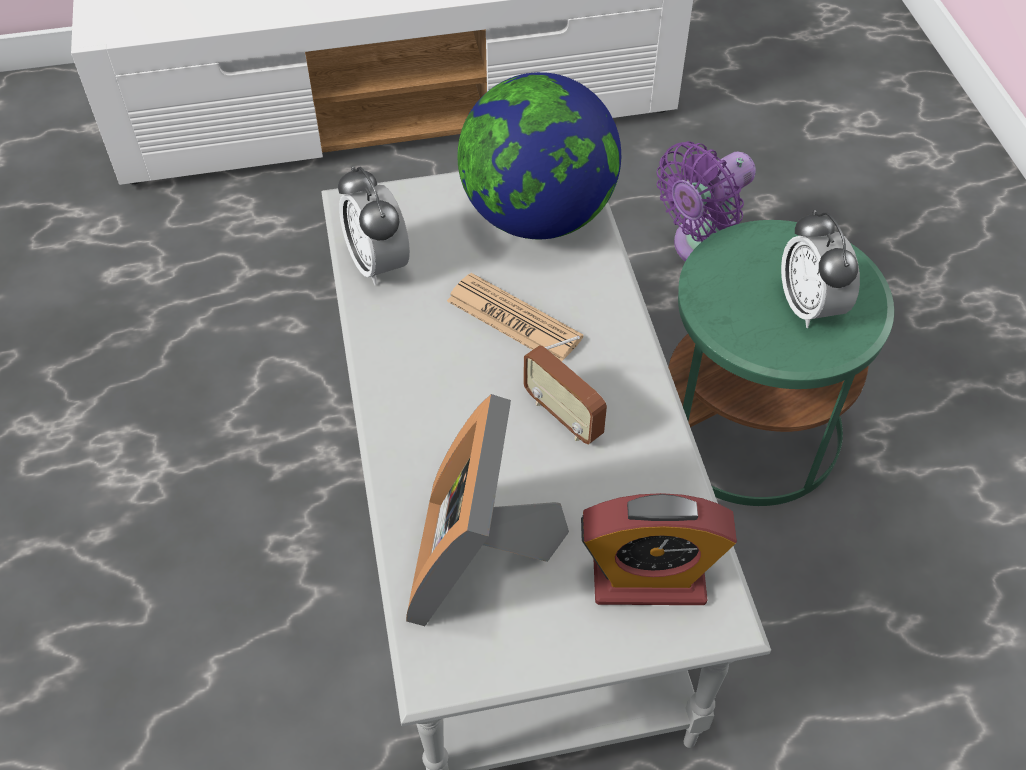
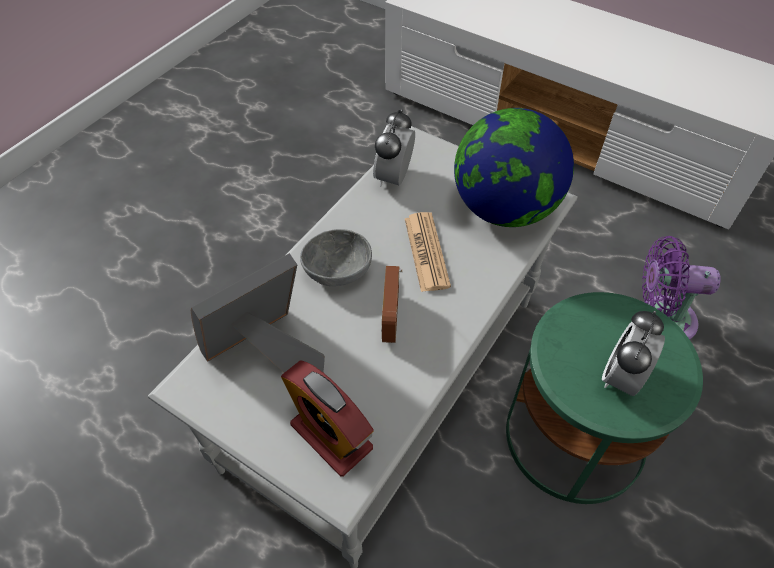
camera: 45 degrees right, 0 degrees up
none -> grey bowl [300,229,372,286]

